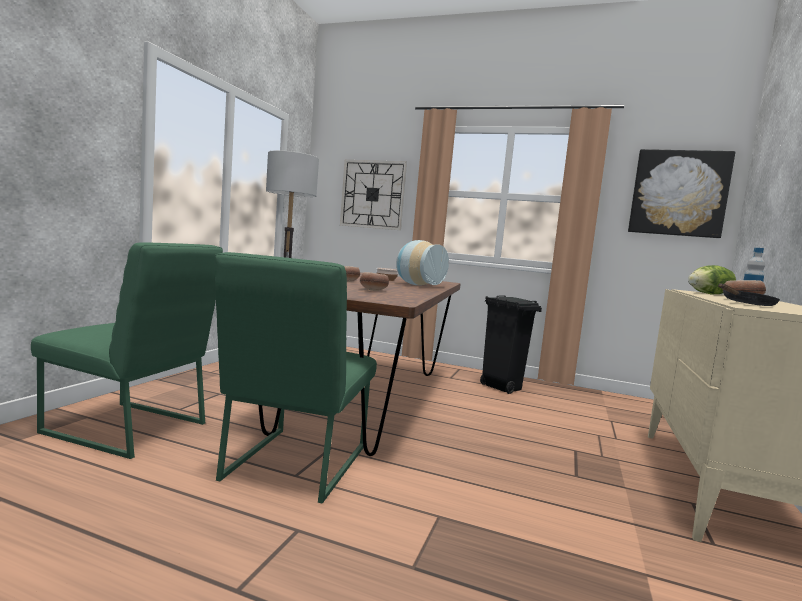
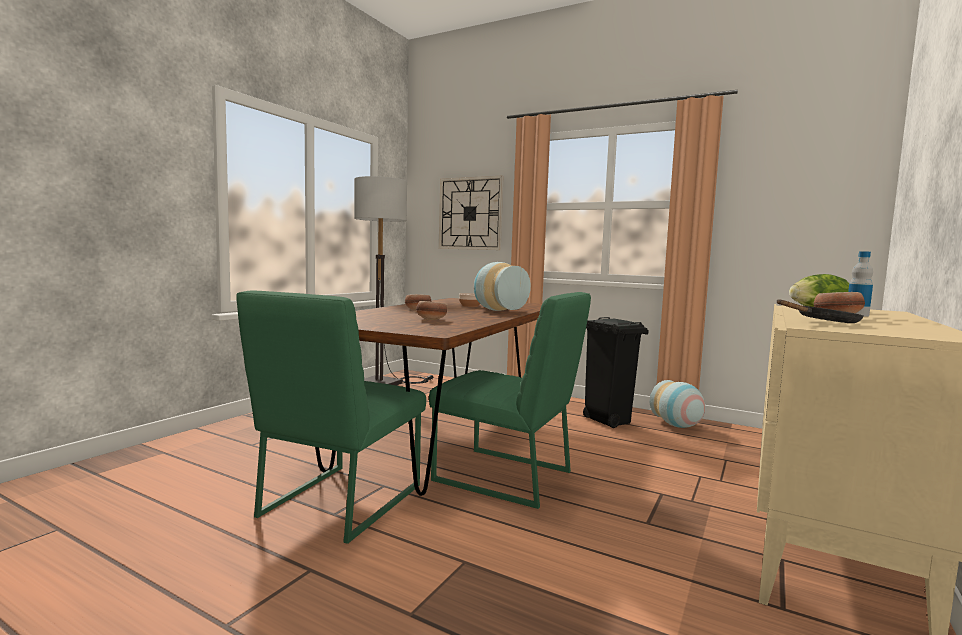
camera: 10 degrees right, 0 degrees up
green chair [31,242,223,459] -> green chair moved to [429,292,591,509]
picture [628,149,735,238] -> none
none -> vase [650,380,705,428]

